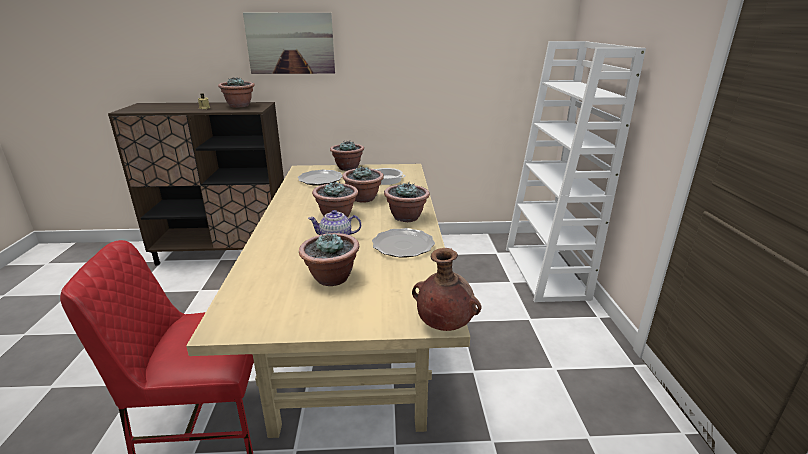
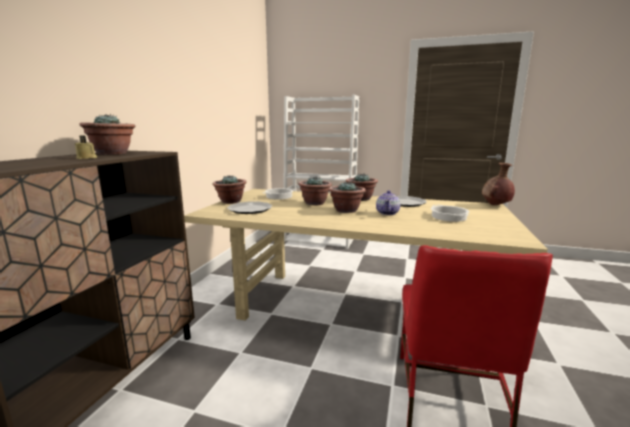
camera: 70 degrees left, 10 degrees down
picture [243,13,335,74] -> none
potted plant [299,232,359,286] -> cooking pot [431,205,469,222]

